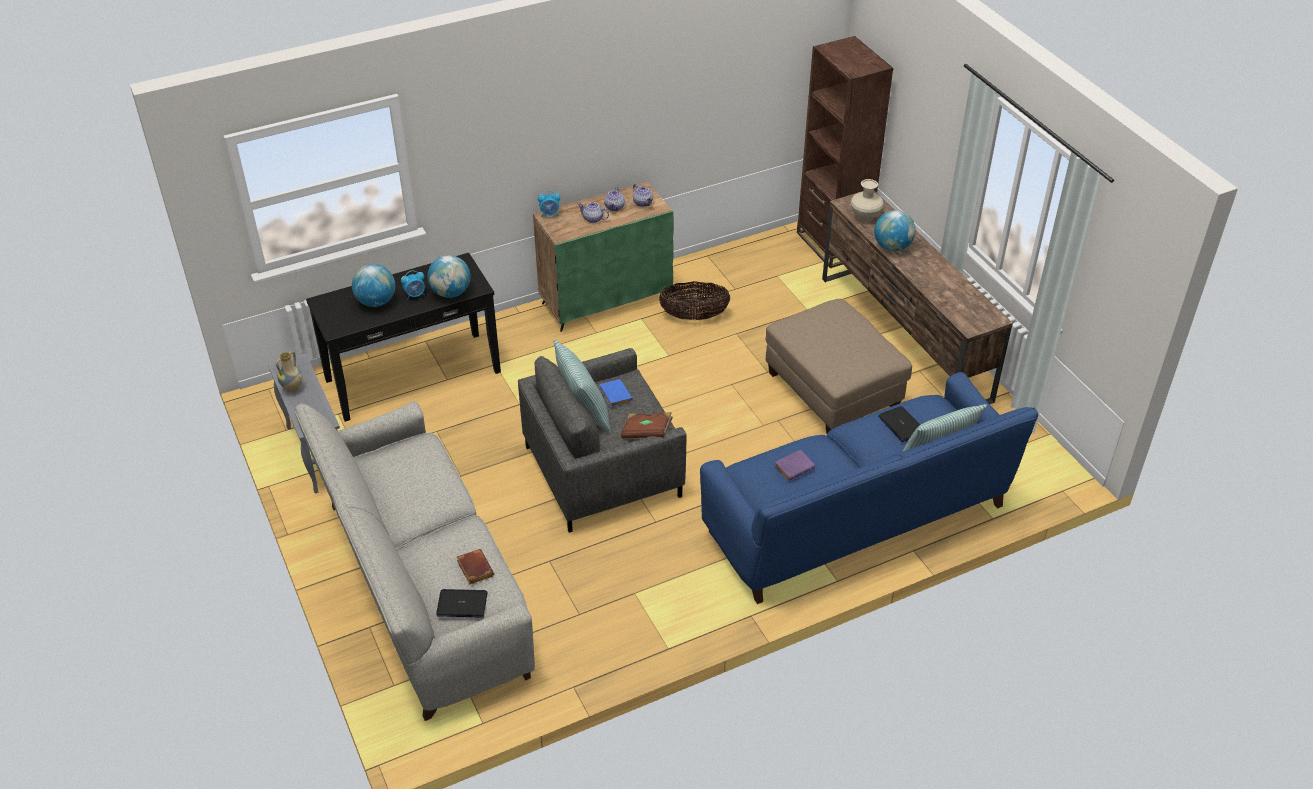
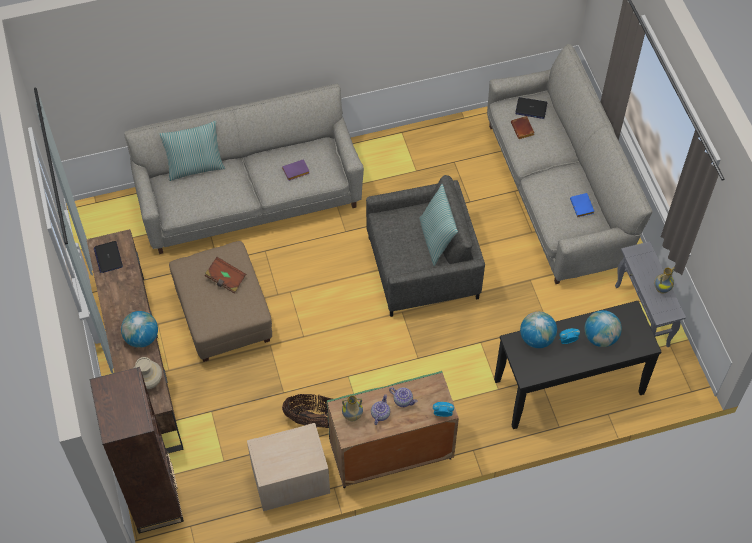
camera: 170 degrees left, 15 degrees up
blue book [599,379,633,407] -> blue book moved to [570,193,595,217]
brown book [621,411,673,438] -> brown book moved to [205,257,246,293]
teapot [633,184,653,207] -> vase [342,395,363,421]
blue sofa [700,372,1038,604] -> grey sofa [124,84,364,254]
laptop [878,406,920,442] -> laptop moved to [94,241,123,273]
none -> beige nightstand [247,423,330,511]

